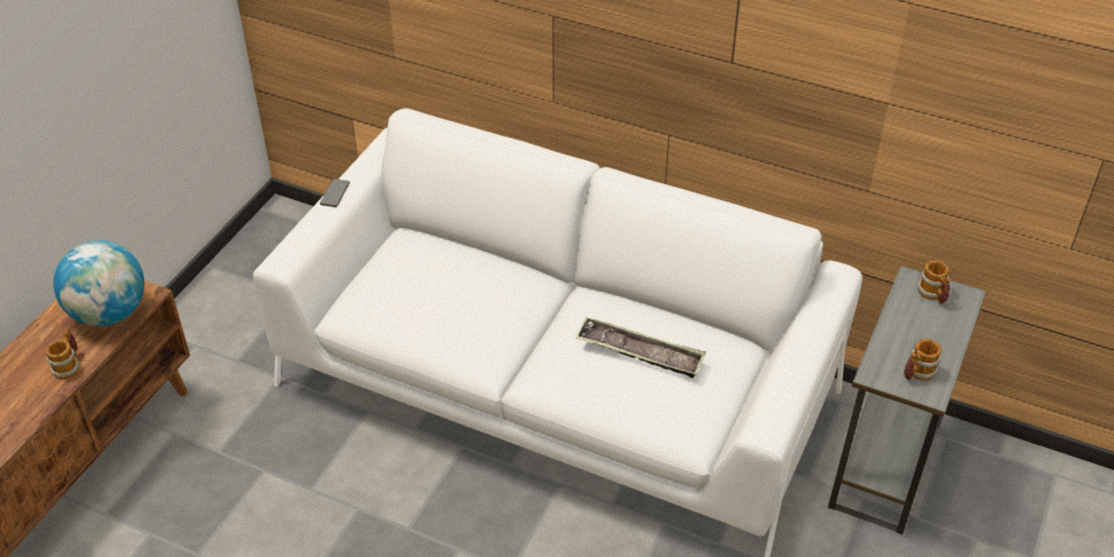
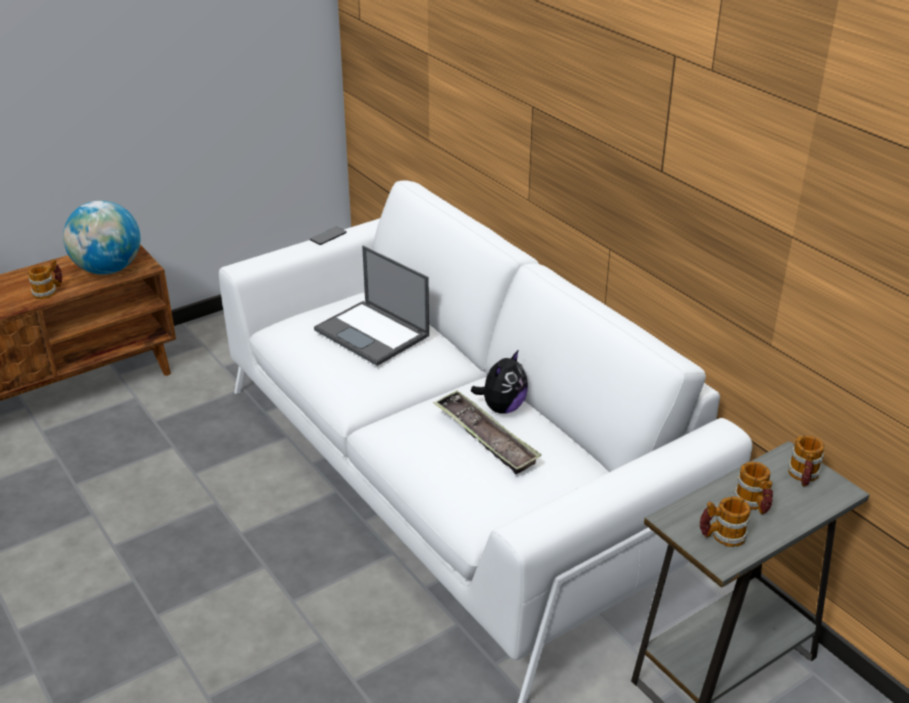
camera: 30 degrees right, 10 degrees down
none -> laptop [314,246,429,366]
none -> plush toy [471,349,528,414]
none -> mug [733,462,773,514]

